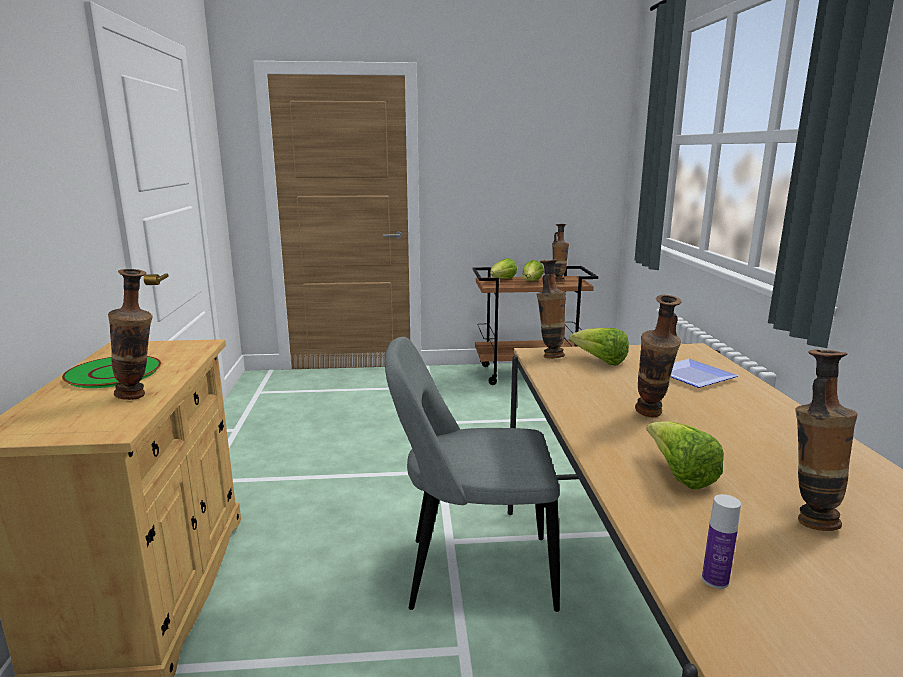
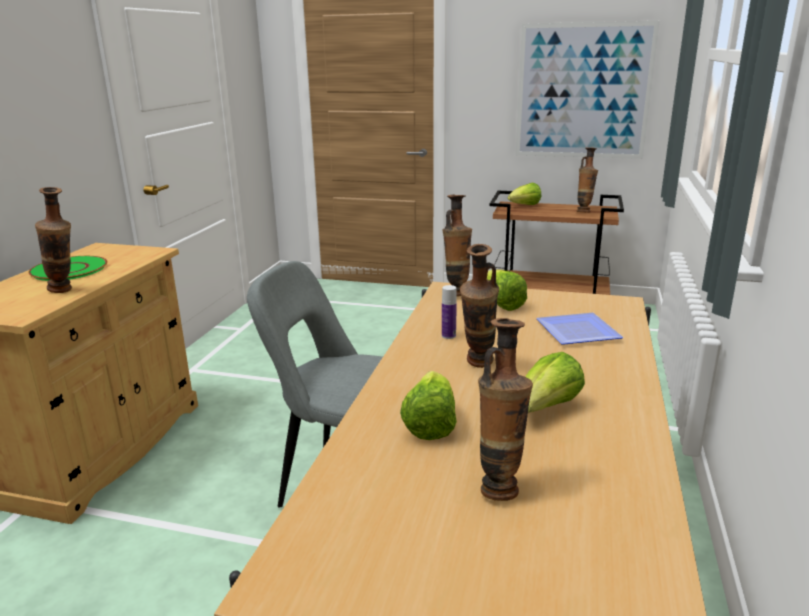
camera: 20 degrees right, 5 degrees up
lettuce [522,260,544,281] -> lettuce moved to [525,352,585,413]
bottle [702,494,741,589] -> bottle moved to [442,285,457,339]
none -> picture [516,21,660,159]

